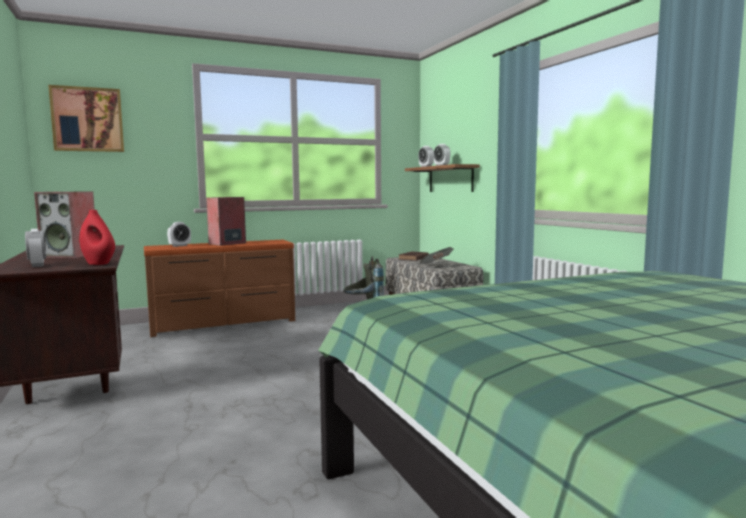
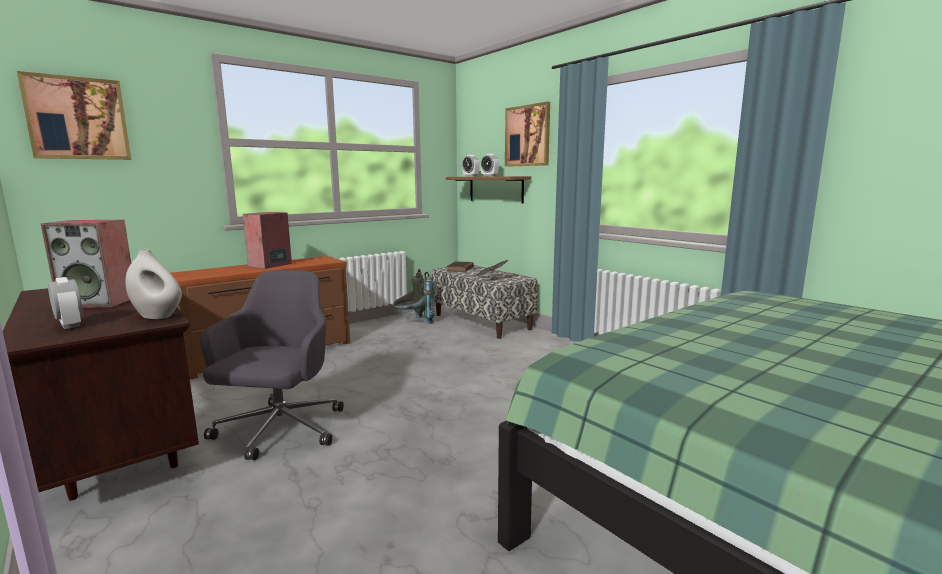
camera: 15 degrees left, 5 degrees up
red vase [79,210,115,265] -> white vase [125,249,182,319]
alarm clock [167,222,191,247] -> none
none -> grey office chair [199,270,344,460]
none -> picture [505,102,550,167]

